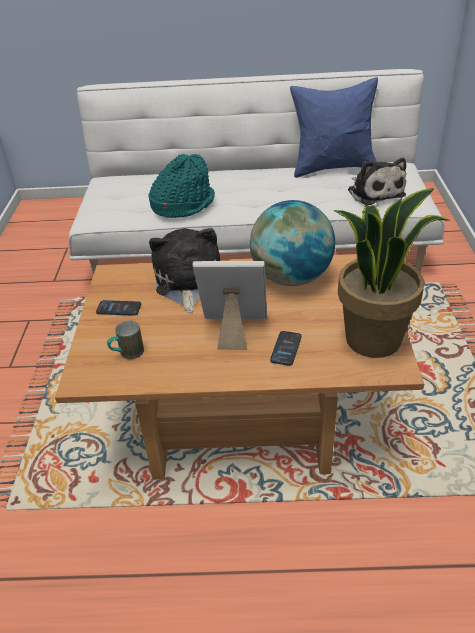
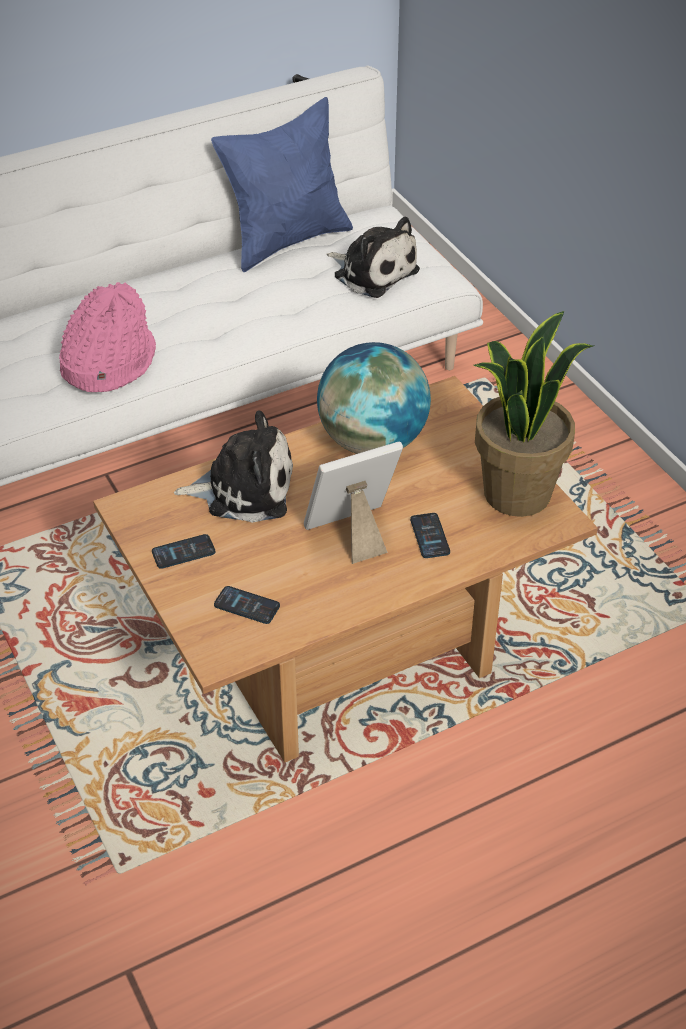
camera: 30 degrees left, 5 degrees up
mug [107,320,144,359] -> phone [214,586,280,624]
turquoise hat [149,154,215,218] -> pink hat [59,282,156,392]
plush toy [149,228,221,313] -> plush toy turned 120 degrees clockwise [174,410,293,523]

